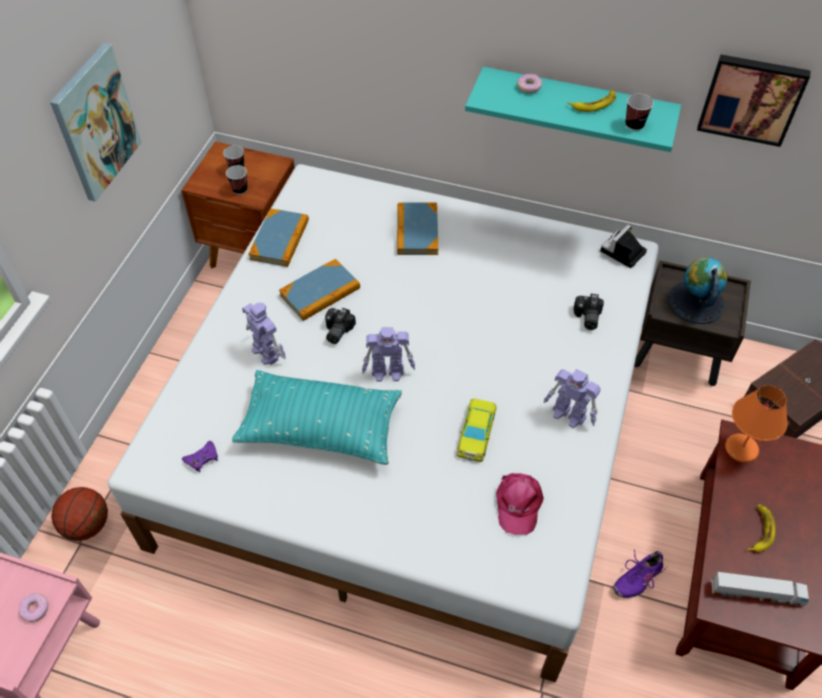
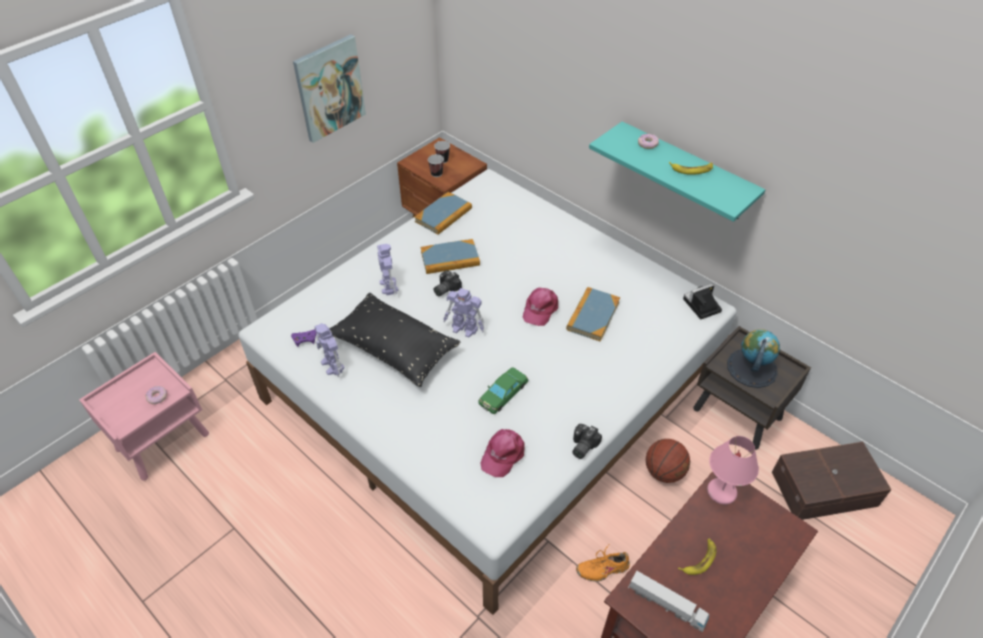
camera: 25 degrees right, 5 degrees down
basketball [51,487,108,541] -> basketball moved to [646,439,690,483]
turquoise pillow [232,370,402,465] -> black pillow [329,293,461,387]
book [397,202,438,255] -> book moved to [566,287,620,342]
yellow toy car [457,398,497,462] -> green toy car [478,367,529,414]
toy robot [543,369,601,428] -> toy robot moved to [314,323,344,377]
camera [573,294,604,330] -> camera moved to [572,424,602,459]
purple shoe [613,549,667,598] -> orange shoe [576,545,630,582]
cup [625,94,654,131] -> none
picture [697,54,811,147] -> none
orange table lamp [725,385,788,463] -> pink table lamp [707,436,759,504]
none -> pink cap [523,288,558,326]

